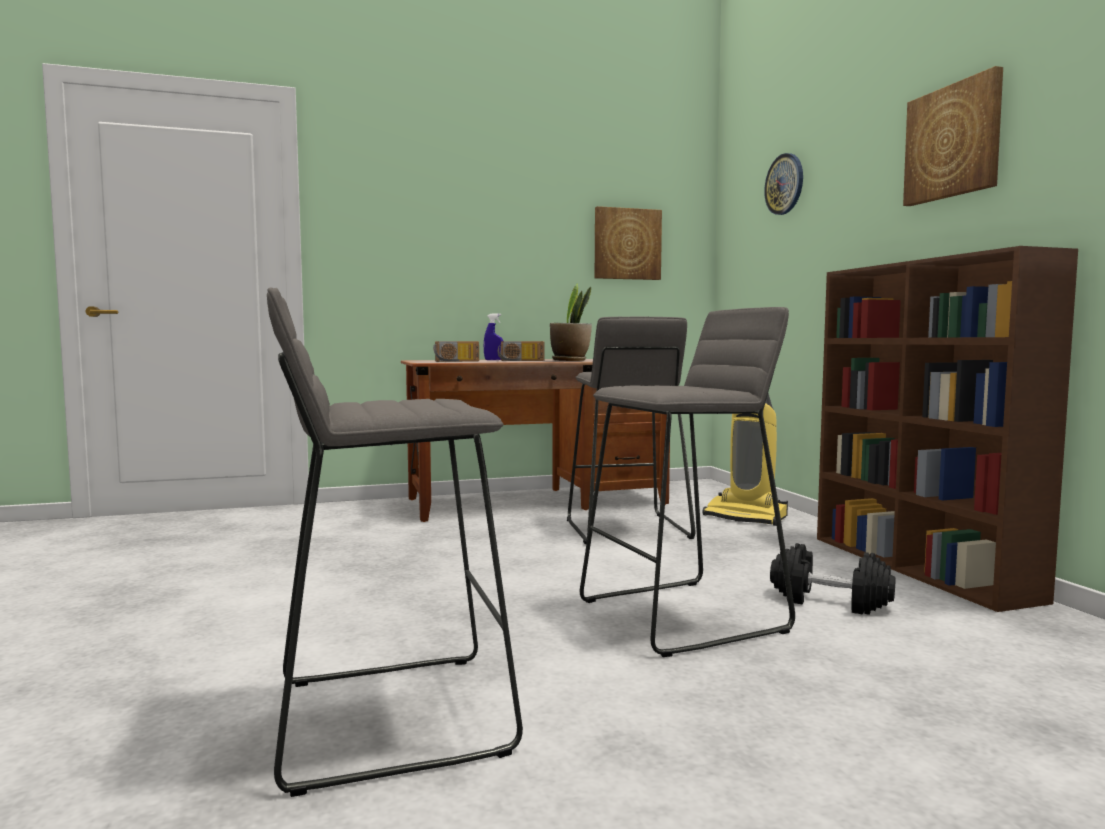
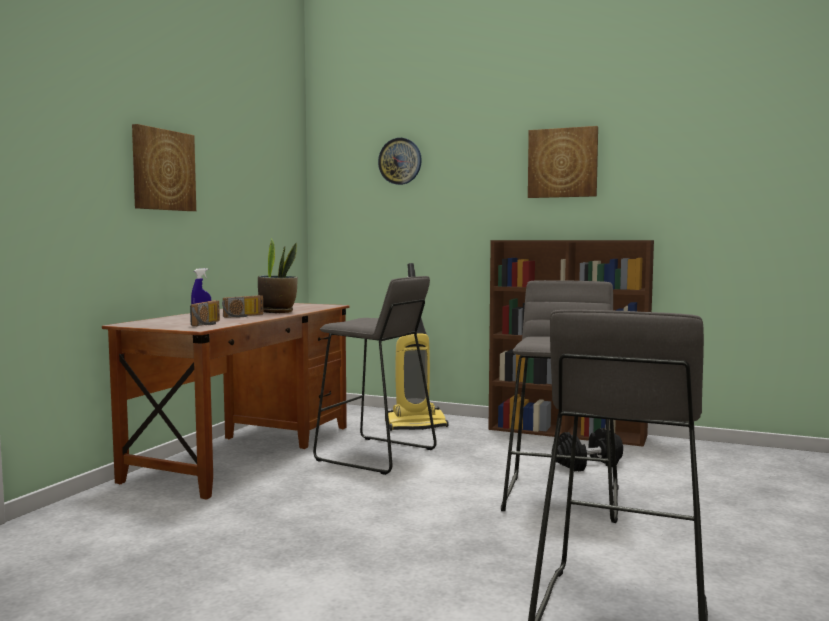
camera: 50 degrees left, 0 degrees up
picture [595,206,662,280] -> picture moved to [132,124,196,211]

